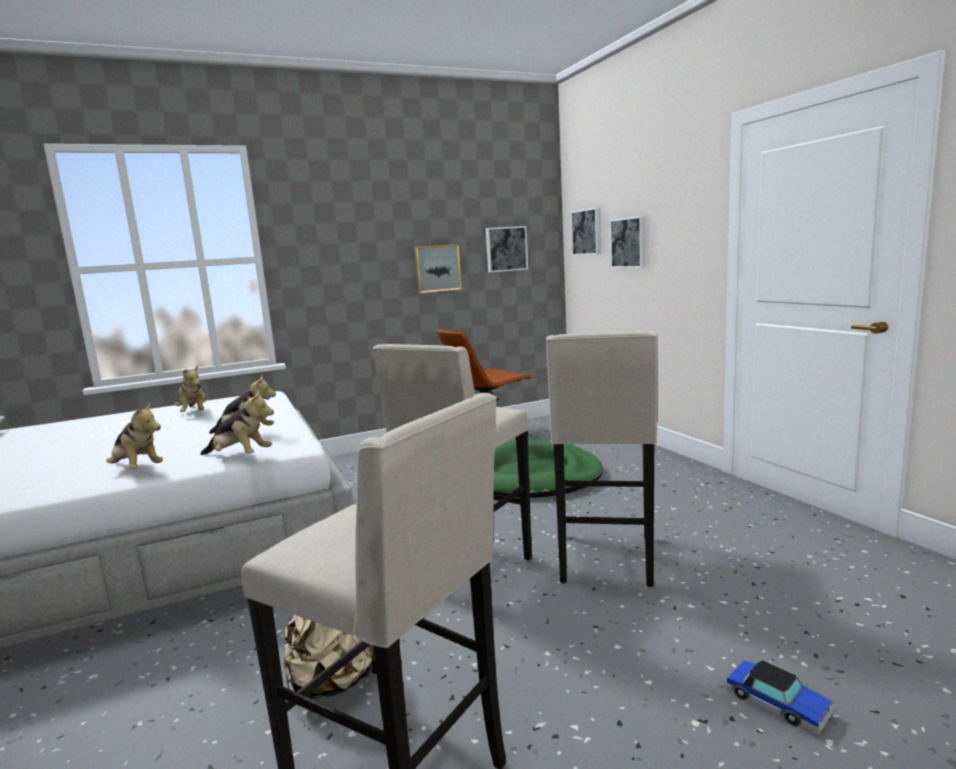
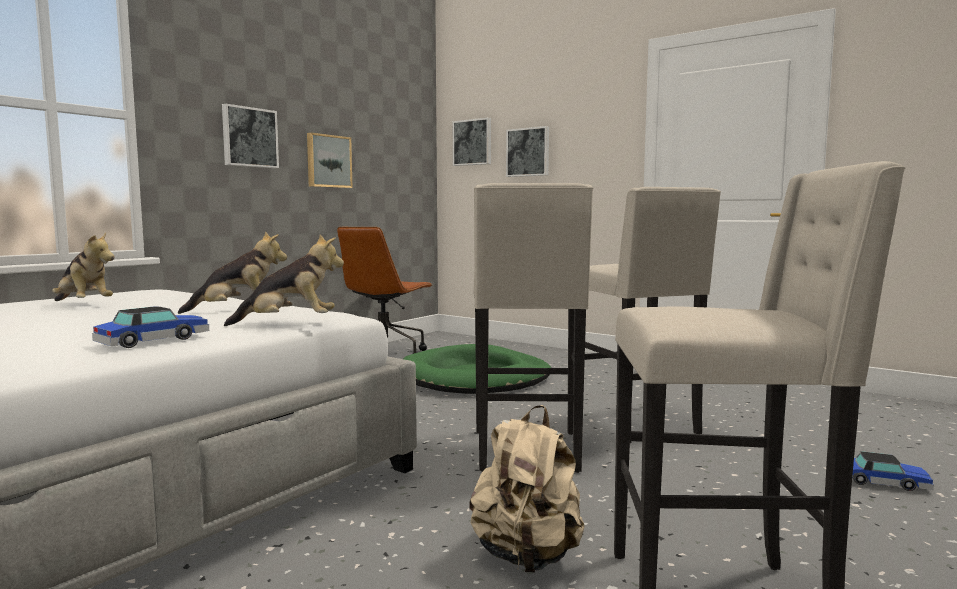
camera: 30 degrees left, 5 degrees down
plush toy [106,402,163,469] -> toy car [92,306,209,348]
picture [486,226,528,272] -> picture moved to [222,104,279,168]

